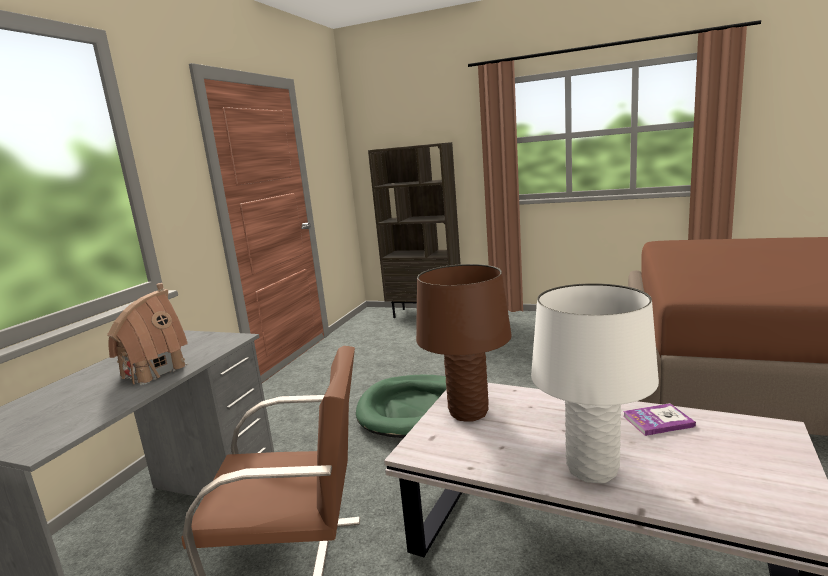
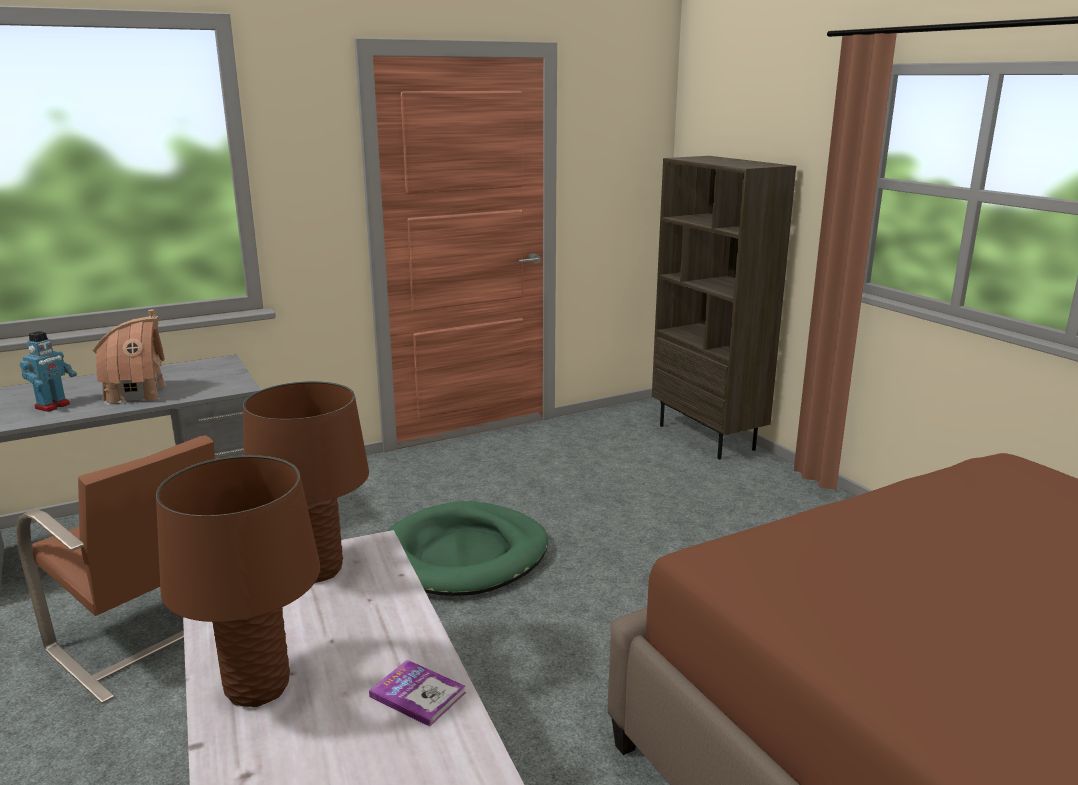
camera: 40 degrees right, 5 degrees up
white table lamp [531,283,659,483] -> brown table lamp [156,455,320,707]
none -> toy robot [20,331,77,412]

